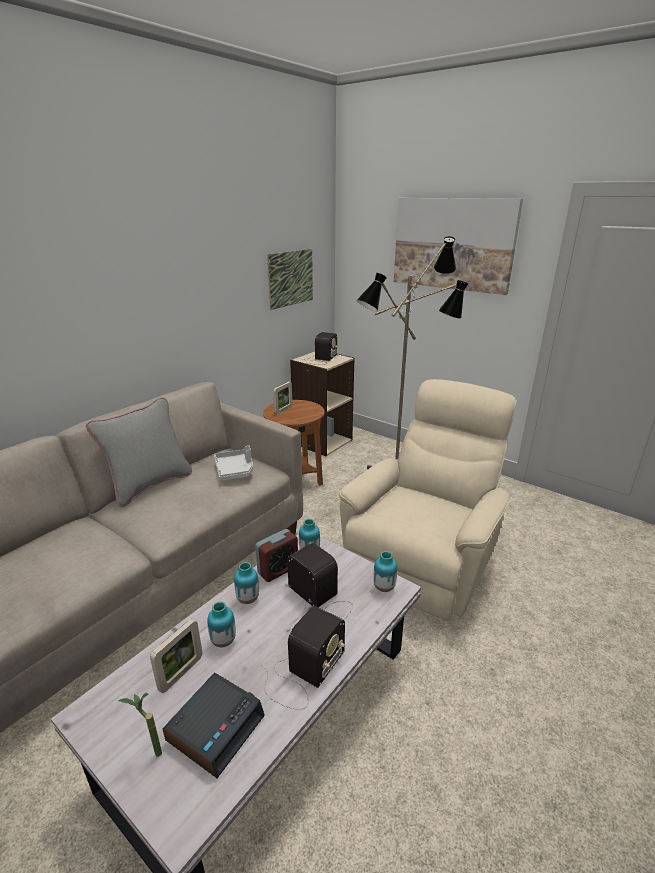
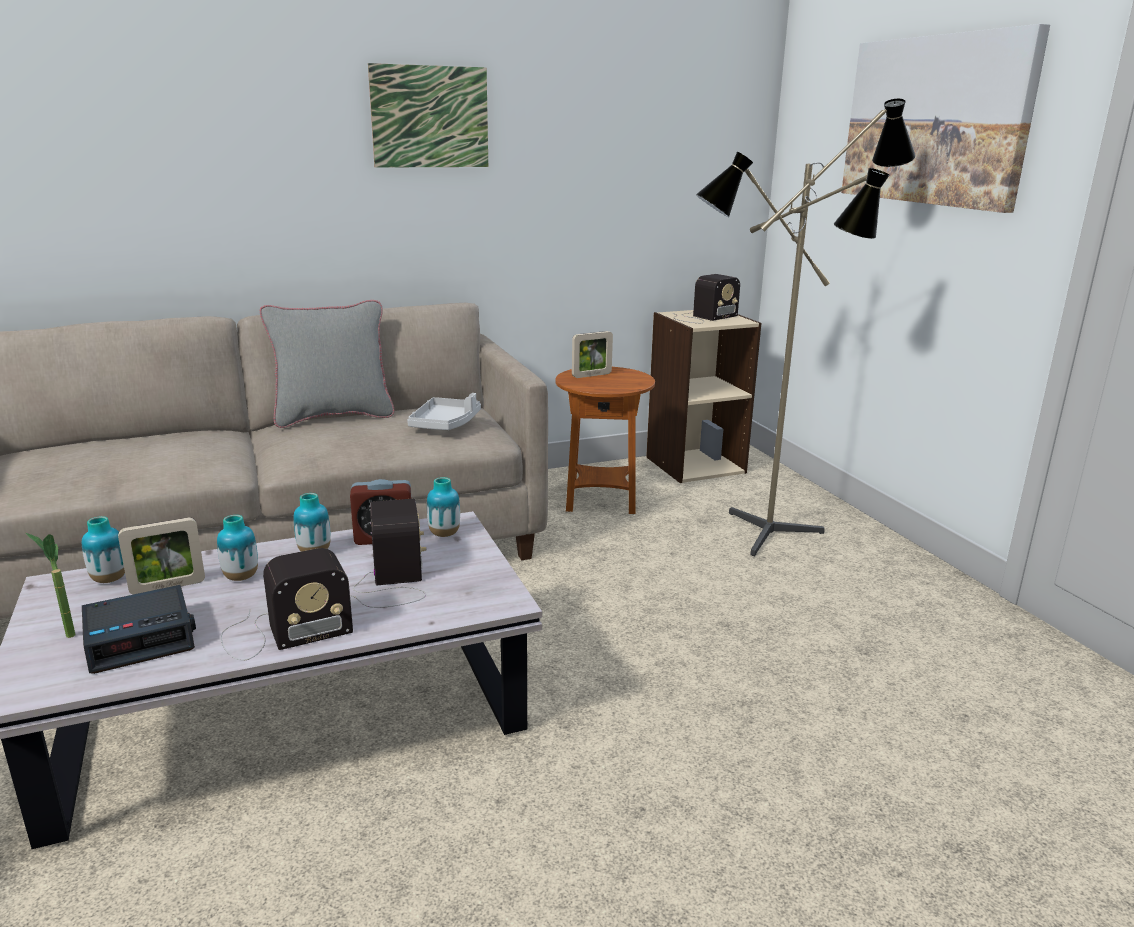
camera: 30 degrees right, 5 degrees down
picture [267,249,313,310] -> picture moved to [368,63,488,168]
beige armchair [339,379,517,621] -> none
vase [373,551,397,592] -> vase moved to [82,516,125,583]

